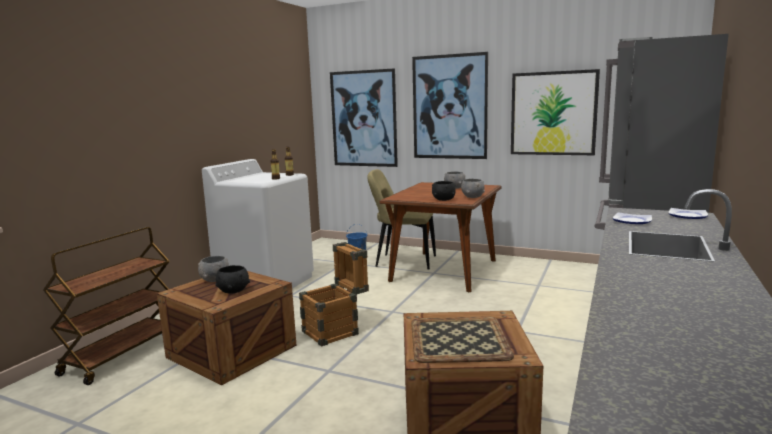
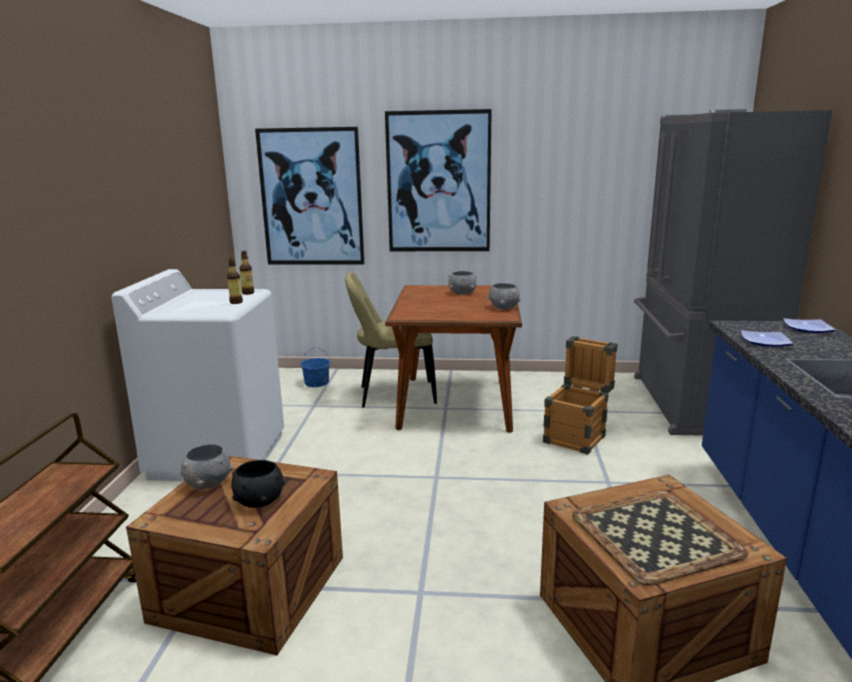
camera: 20 degrees left, 5 degrees up
crate [299,242,369,347] -> crate moved to [543,336,618,454]
black bowl [432,181,456,201] -> none
picture [511,69,600,155] -> none

